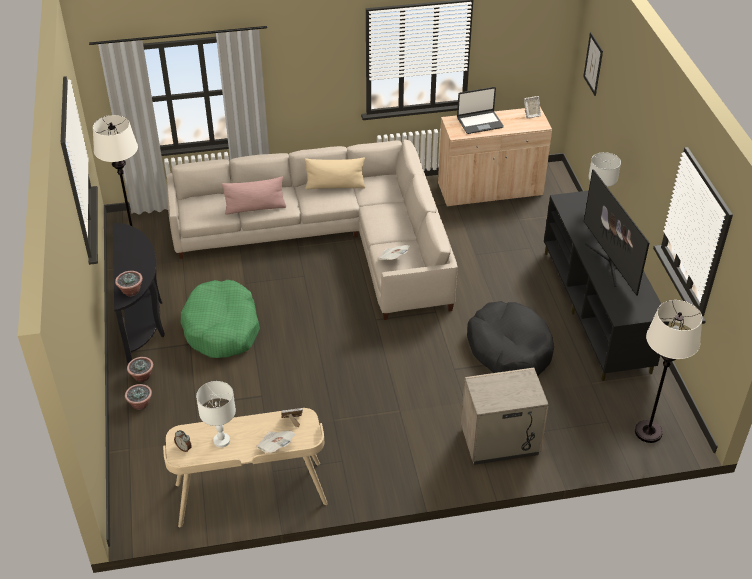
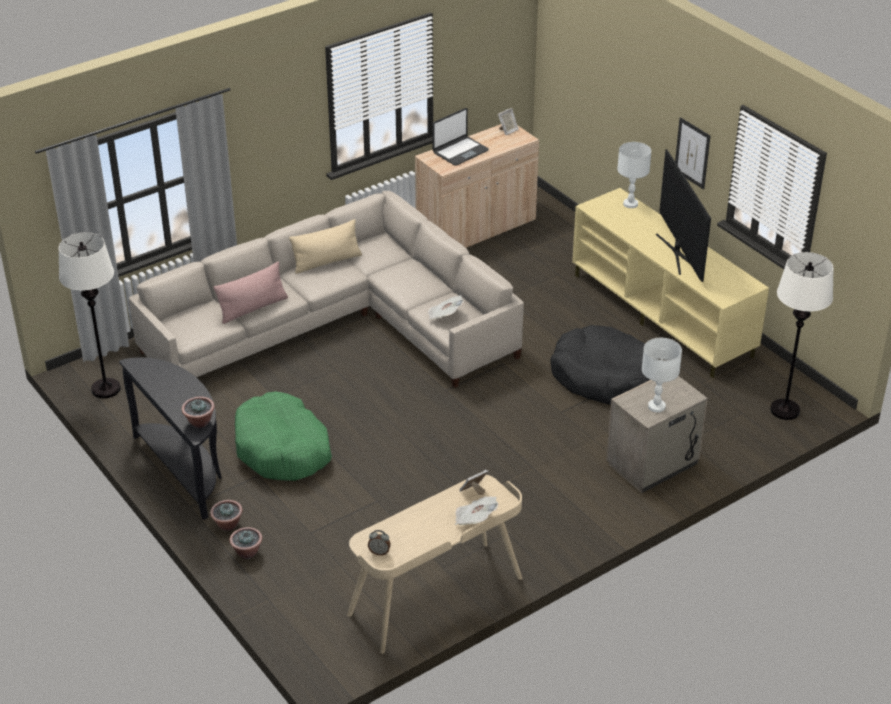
camera: 25 degrees left, 5 degrees down
white table lamp [196,381,236,448] -> white table lamp moved to [642,338,682,412]
black tv stand [544,191,669,381] -> beige tv stand [572,188,769,378]
picture [583,32,603,96] -> picture moved to [675,117,710,189]
television [584,169,650,296] -> television turned 150 degrees counterclockwise [656,149,711,282]

